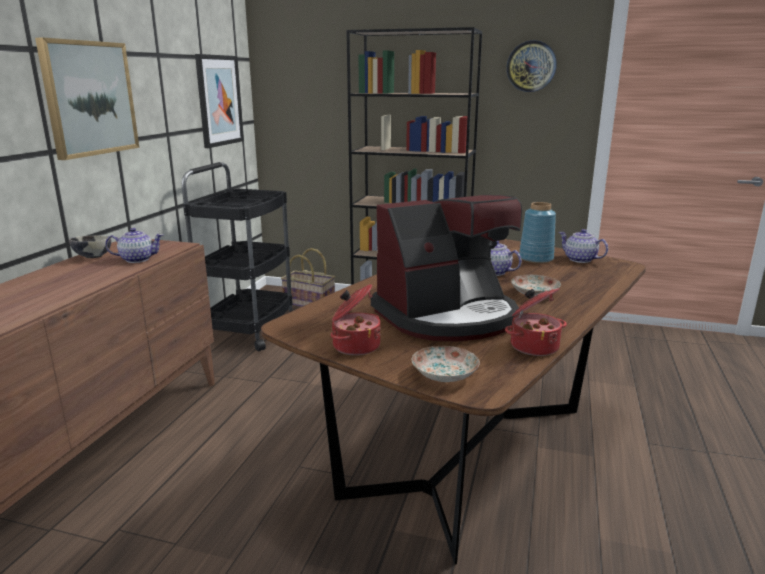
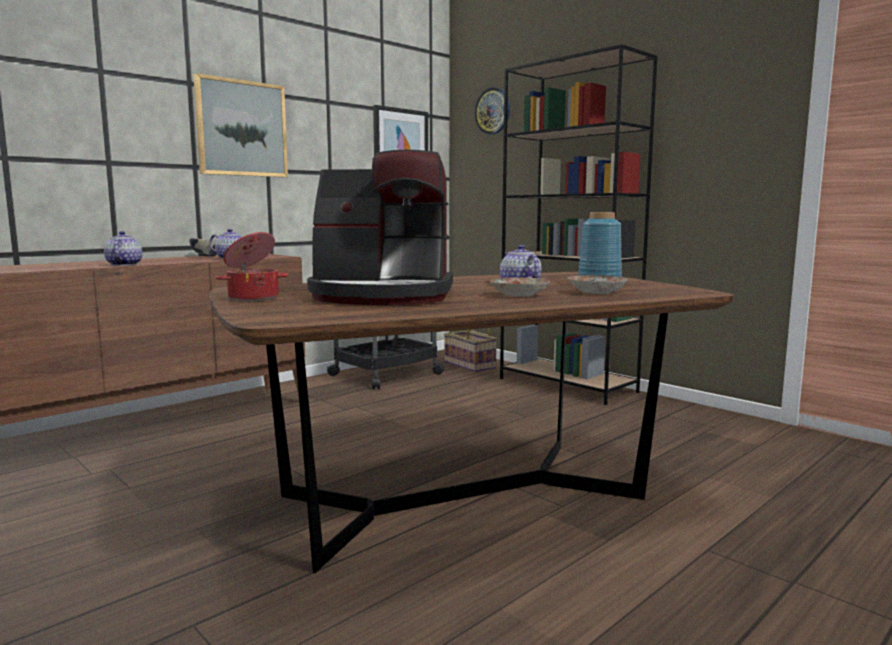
camera: 30 degrees right, 10 degrees down
plate [412,346,480,382] -> plate moved to [568,275,627,295]
cooking pot [505,288,567,356] -> none
wall clock [507,40,557,92] -> wall clock moved to [475,87,510,135]
teapot [559,229,608,263] -> teapot moved to [104,231,143,266]

